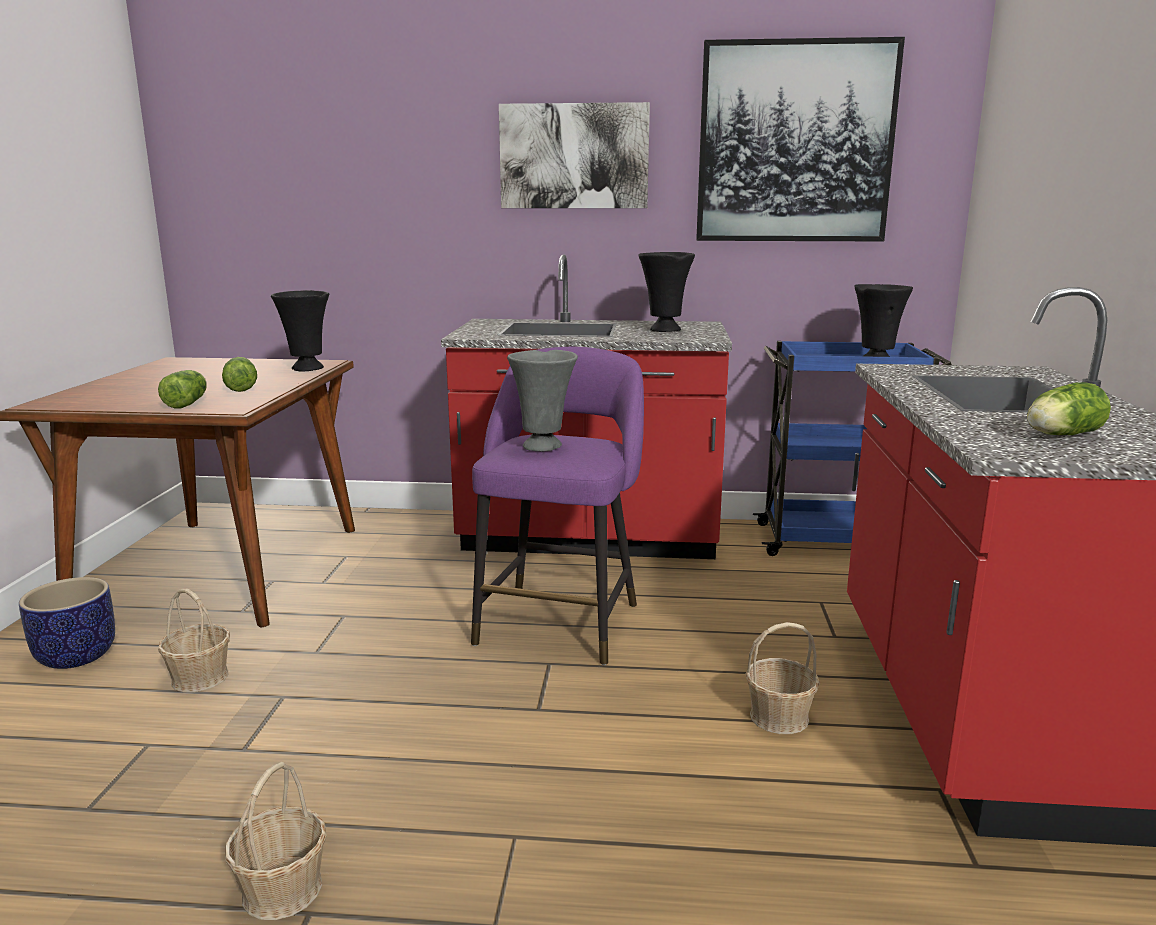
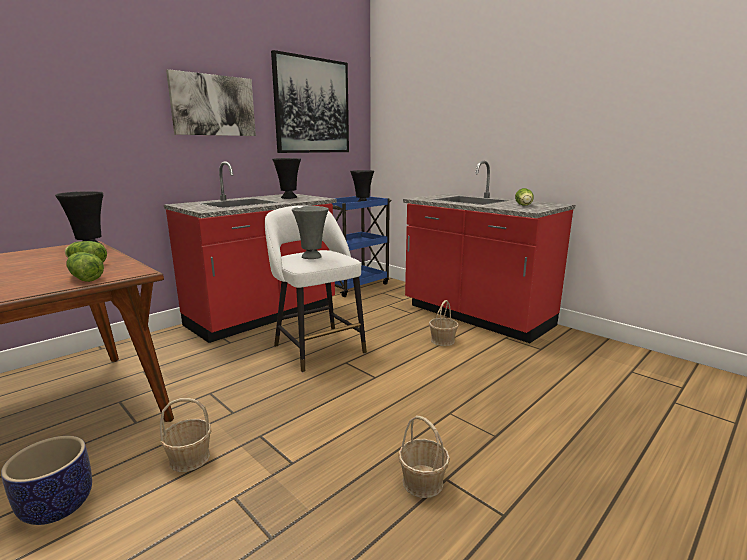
camera: 50 degrees left, 0 degrees up
purple stool [471,347,644,665] -> white stool [265,205,367,372]

